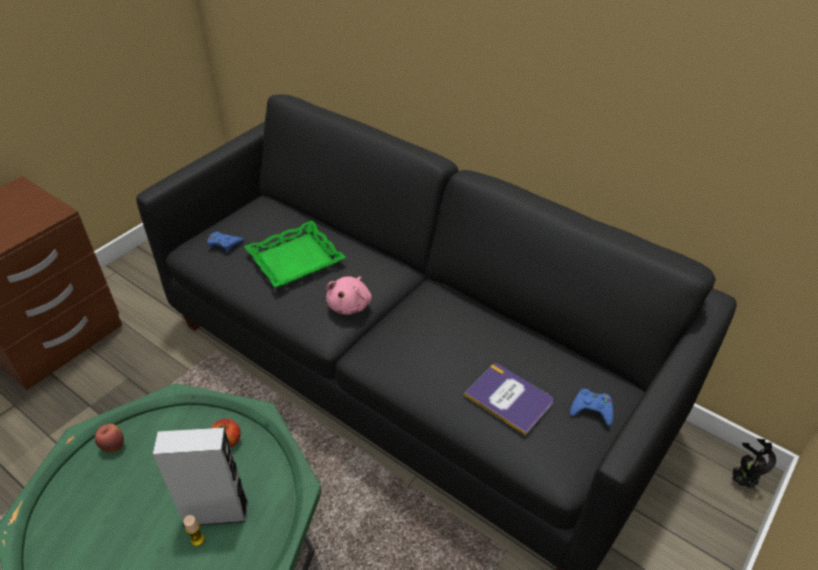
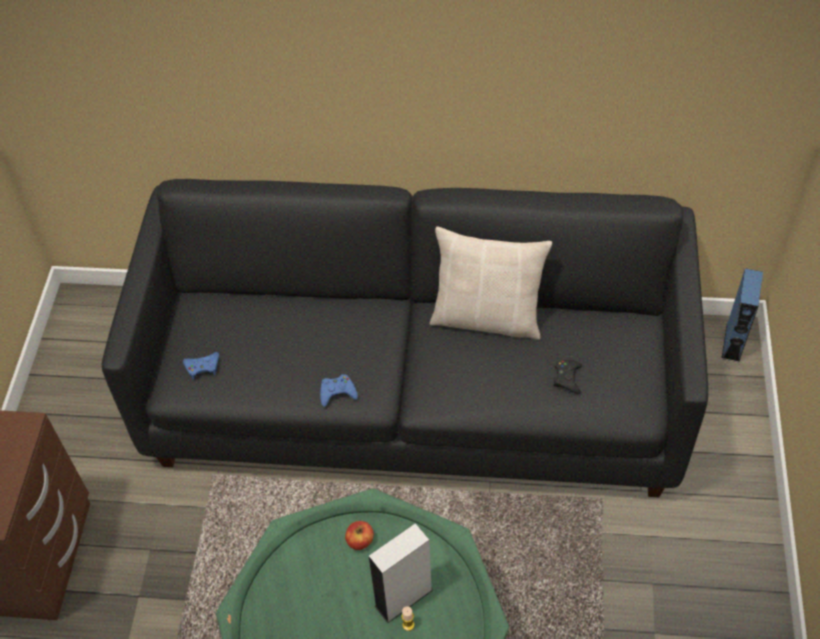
camera: 30 degrees left, 10 degrees up
apple [95,424,124,452] -> none
green tray [244,220,346,287] -> none
pink plush toy [326,276,372,315] -> none
book [464,364,553,436] -> black game controller [554,360,582,394]
blue game controller [570,389,613,426] -> blue game controller moved to [320,374,358,407]
potted plant [733,439,776,490] -> blue speaker [721,268,763,363]
none -> beige pillow [430,227,552,340]

